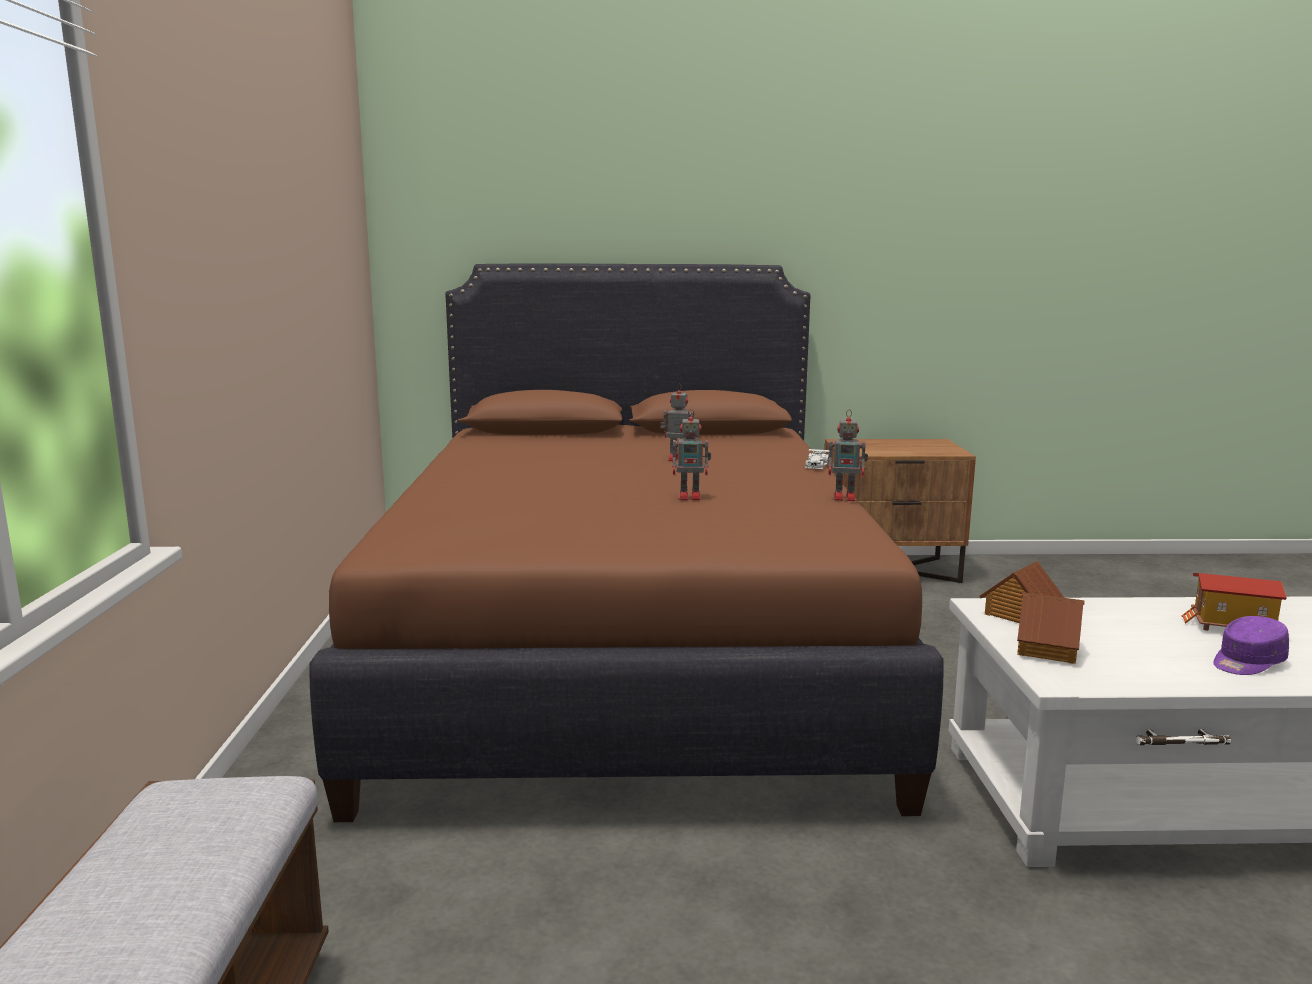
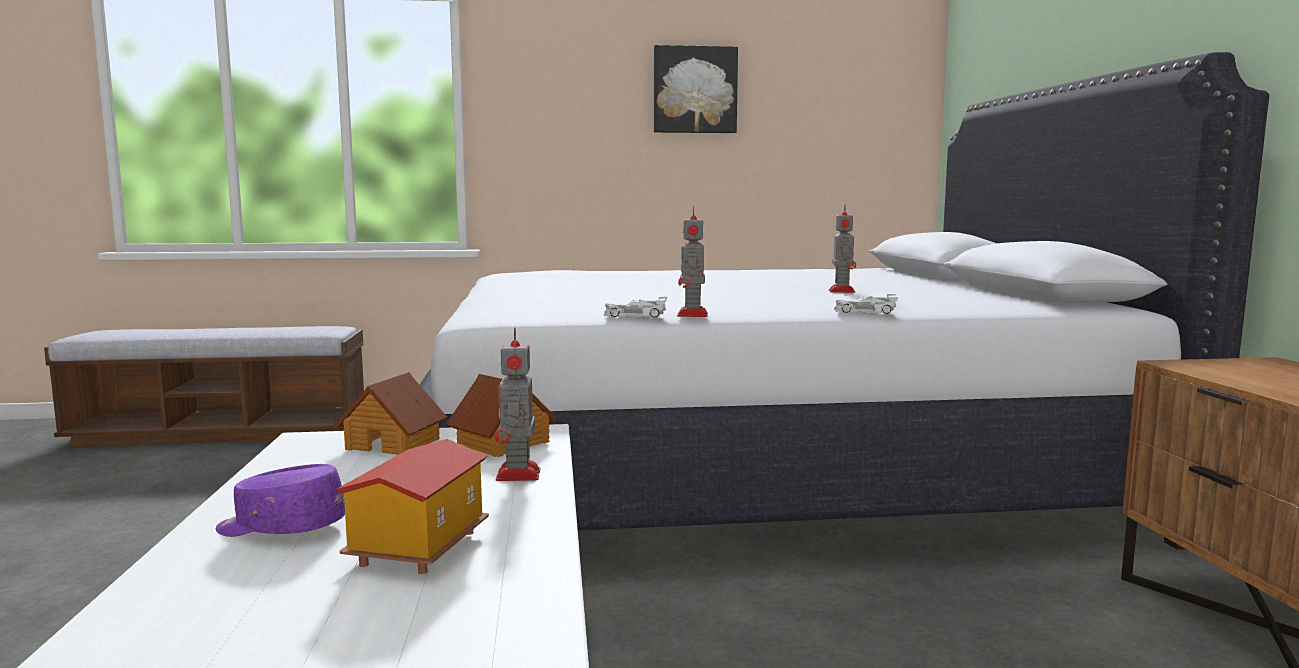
camera: 85 degrees right, 5 degrees down
brown bed [310,263,943,822] -> white bed [419,52,1270,549]
toy robot [672,409,711,500] -> toy robot moved to [495,327,540,481]
purple cap [1213,616,1289,675] -> purple cap turned 45 degrees counterclockwise [216,464,345,537]
none -> white toy car [604,297,667,318]
none -> picture [654,45,738,133]

